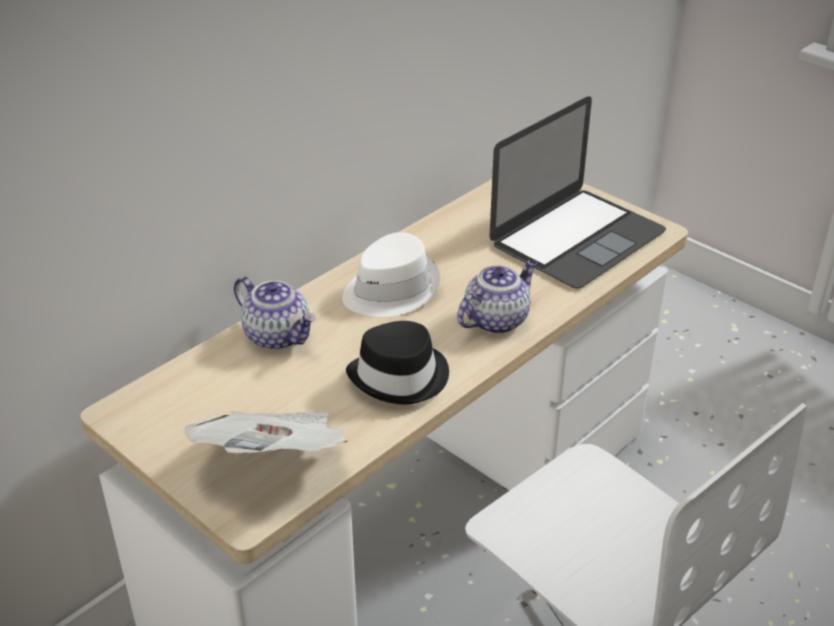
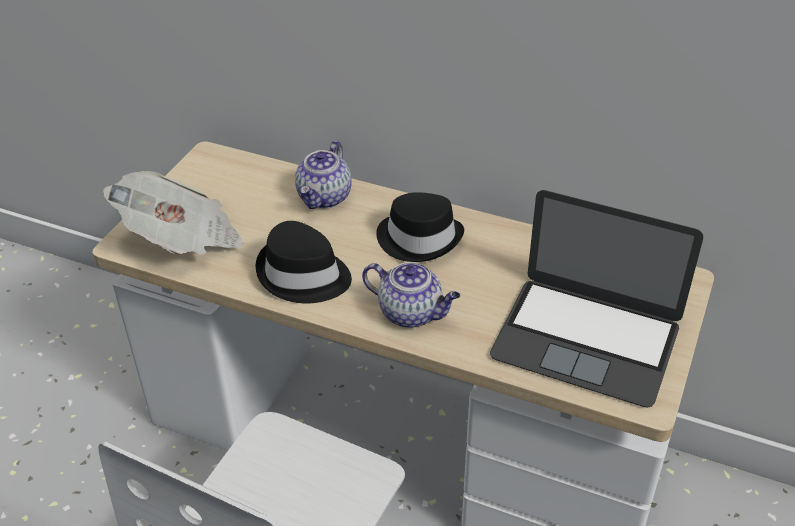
camera: 70 degrees right, 5 degrees up
white hat [342,232,440,317] -> black hat [376,192,464,262]

